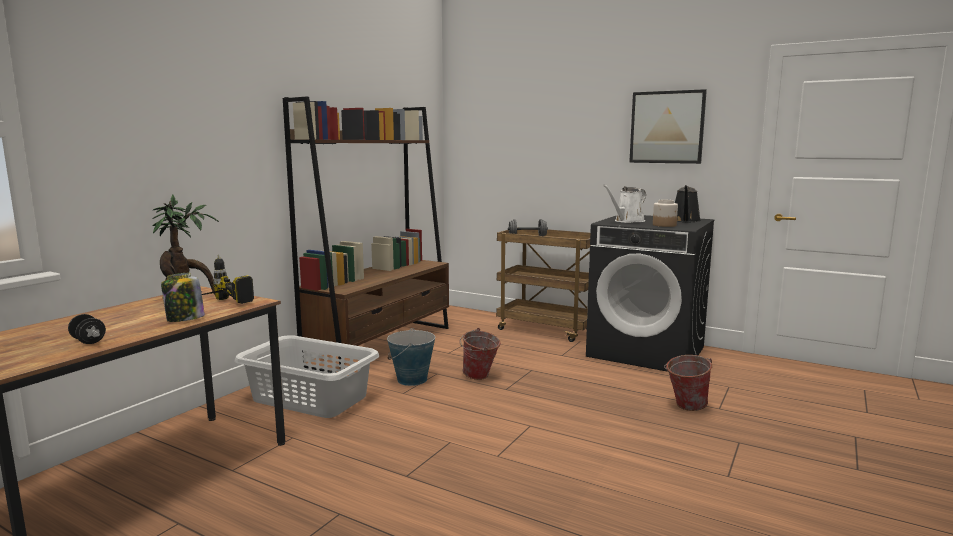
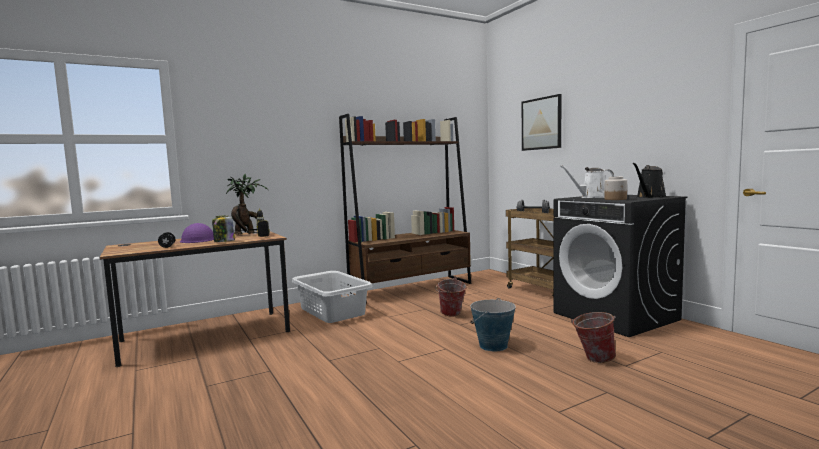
camera: 30 degrees right, 5 degrees down
bucket [387,328,435,386] -> bucket moved to [470,298,516,351]
picture [629,89,707,164] -> picture moved to [522,94,561,151]
none -> purple hard hat [180,223,214,243]

